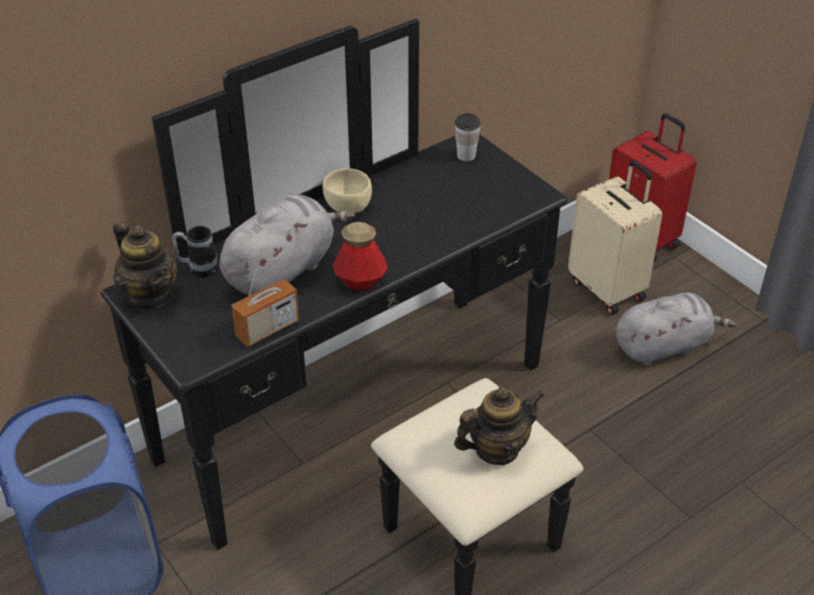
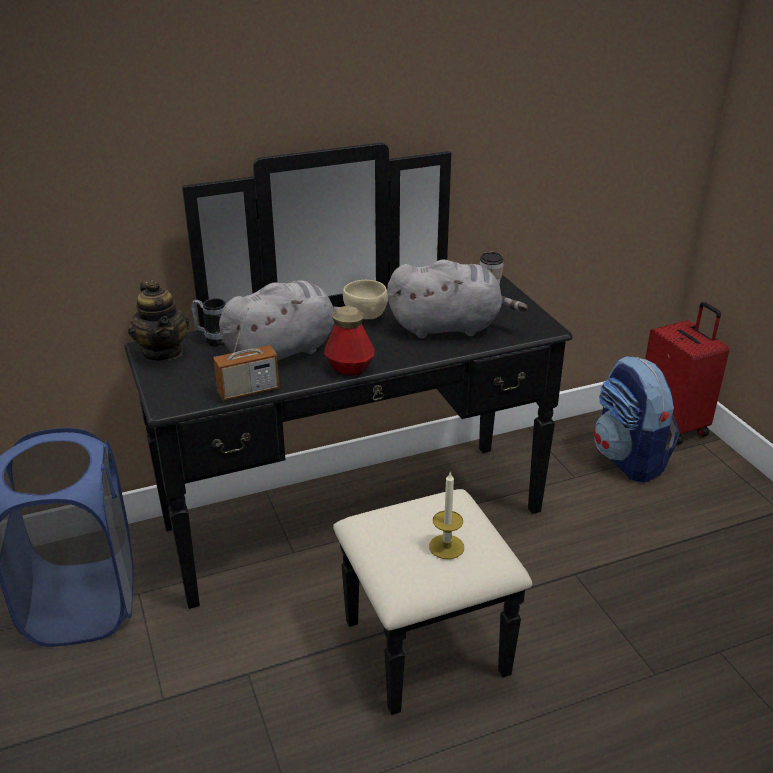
camera: 15 degrees right, 10 degrees down
teapot [454,387,545,465] -> candle [429,472,464,559]
beige suitcase [568,160,662,315] -> backpack [594,356,680,483]
grey plush toy [615,293,737,366] -> grey plush toy moved to [387,260,528,338]

